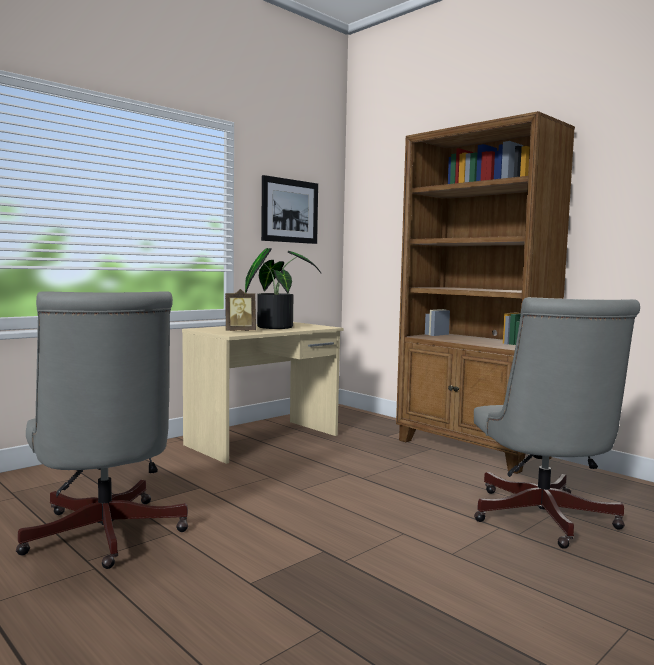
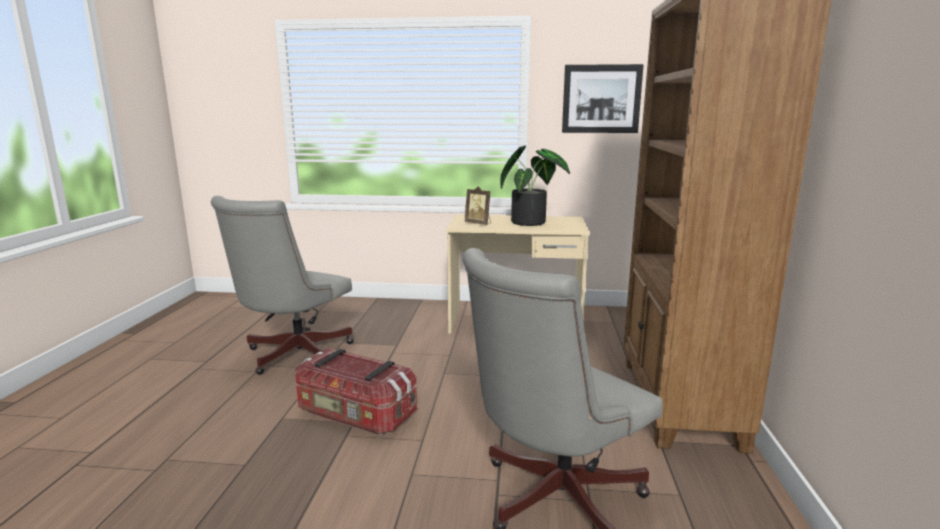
camera: 50 degrees right, 10 degrees up
none -> storage box [295,348,417,435]

